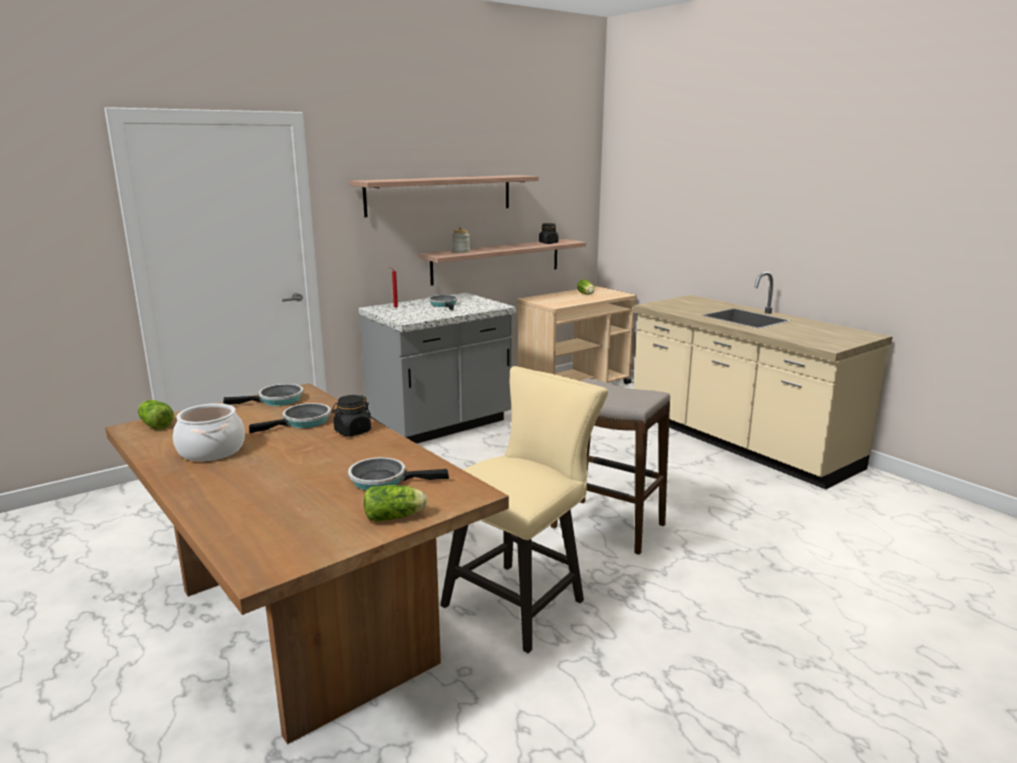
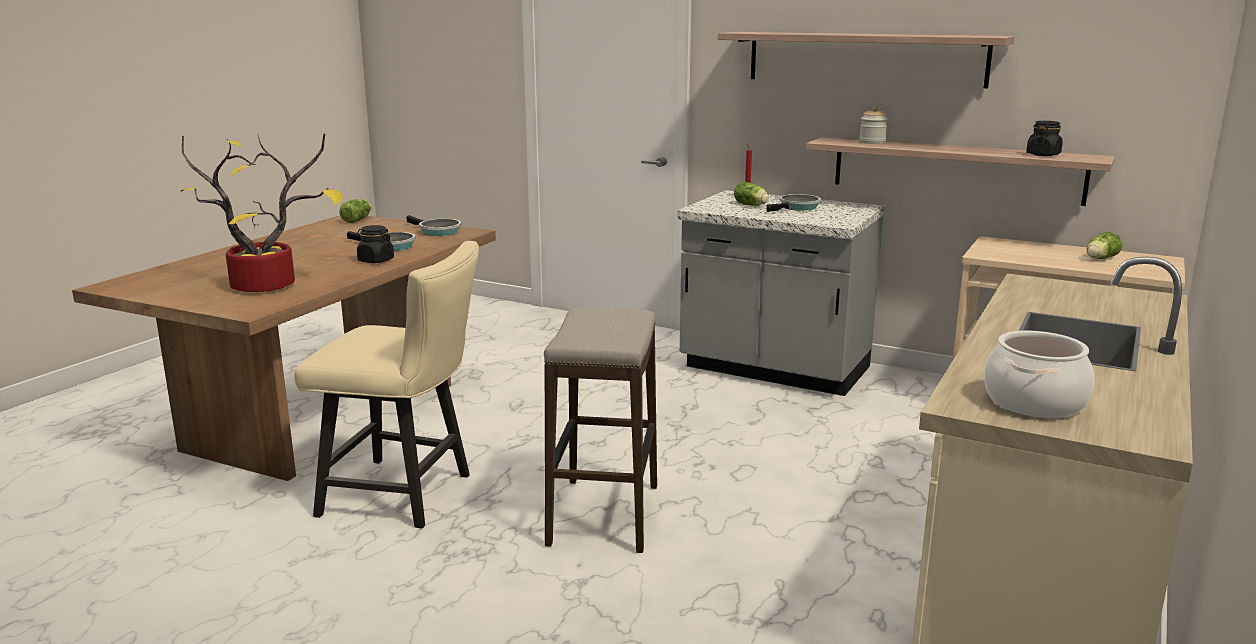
camera: 65 degrees right, 0 degrees up
cooking pot [173,403,245,461] -> cooking pot moved to [984,331,1095,418]
frying pan [348,457,449,490] -> potted plant [181,133,343,292]
lettuce [364,485,427,521] -> lettuce moved to [734,182,769,206]

